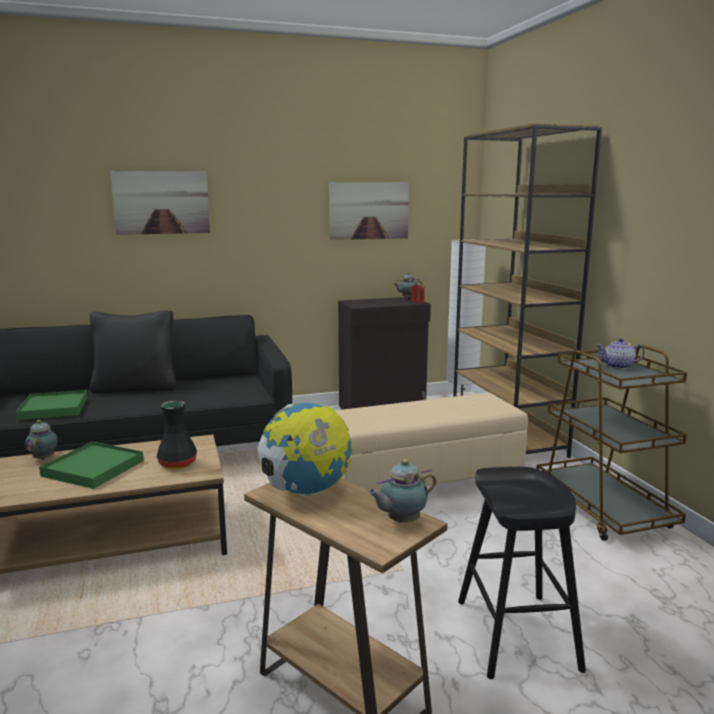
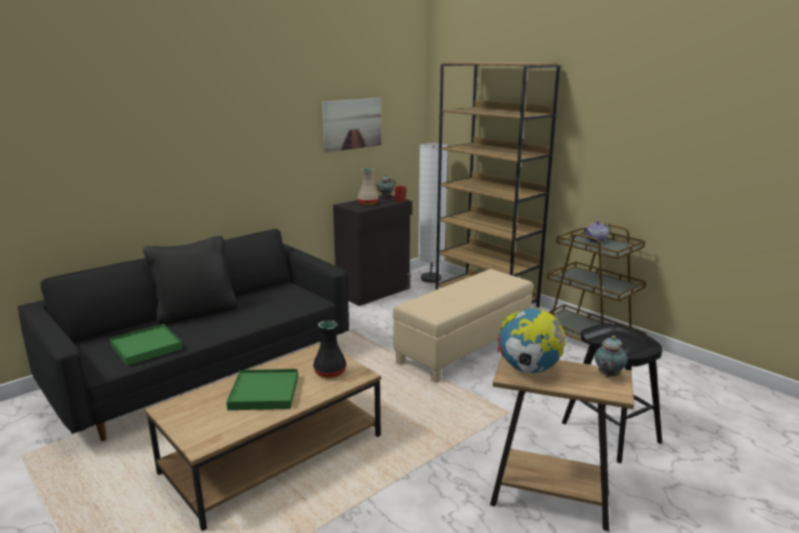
camera: 25 degrees left, 5 degrees up
teapot [25,420,58,460] -> none
picture [110,171,210,235] -> none
none -> beige vase [357,168,379,205]

